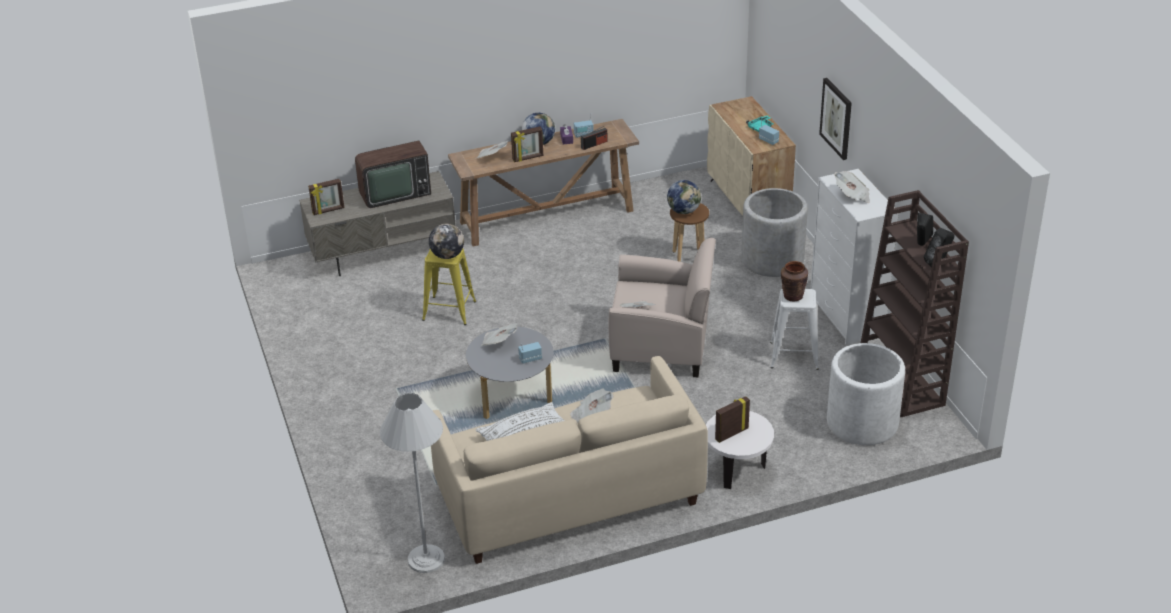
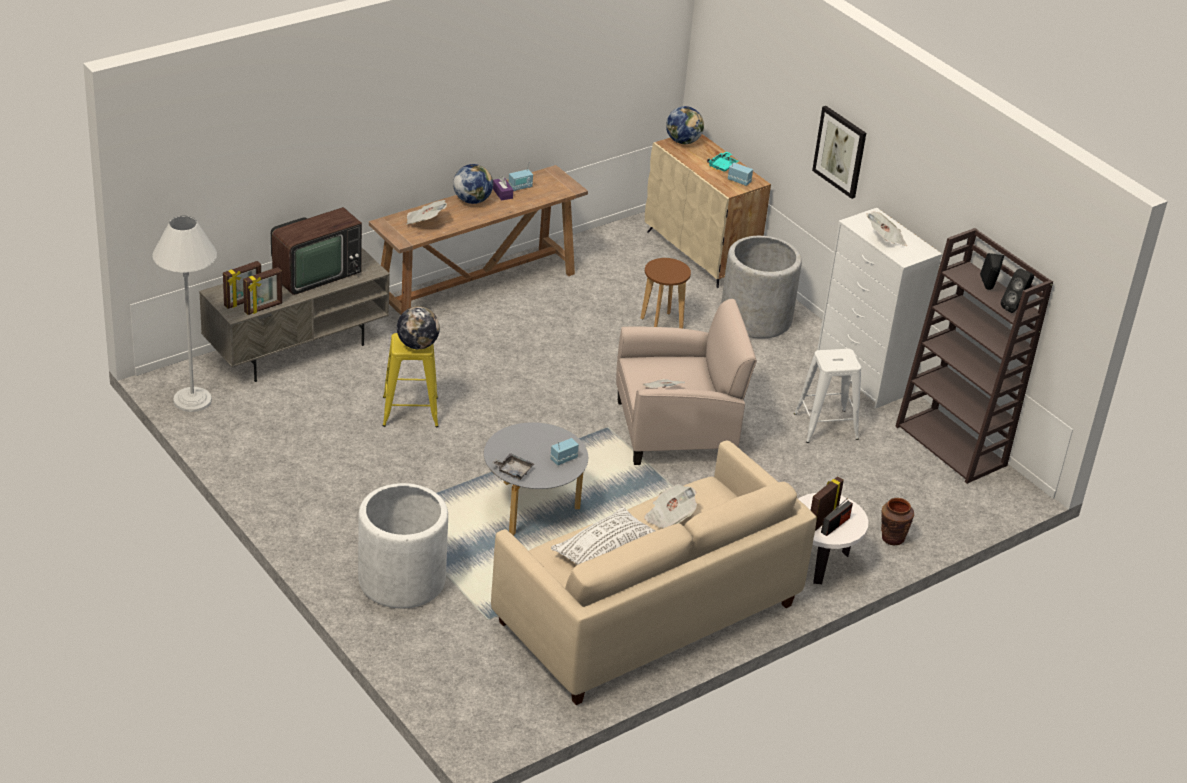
camera: 20 degrees left, 0 degrees up
white floor lamp [380,393,445,573] -> white floor lamp moved to [152,216,217,412]
newspaper [481,323,518,346] -> none
picture frame [511,127,543,162] -> picture frame moved to [243,267,282,315]
radio [581,126,608,150] -> radio moved to [821,498,853,536]
globe [667,180,701,214] -> globe moved to [666,106,704,144]
brown vase [781,261,808,301] -> brown vase moved to [881,498,914,545]
white planter [827,343,905,445] -> white planter moved to [358,483,448,608]
none -> grey tray [491,453,534,480]

